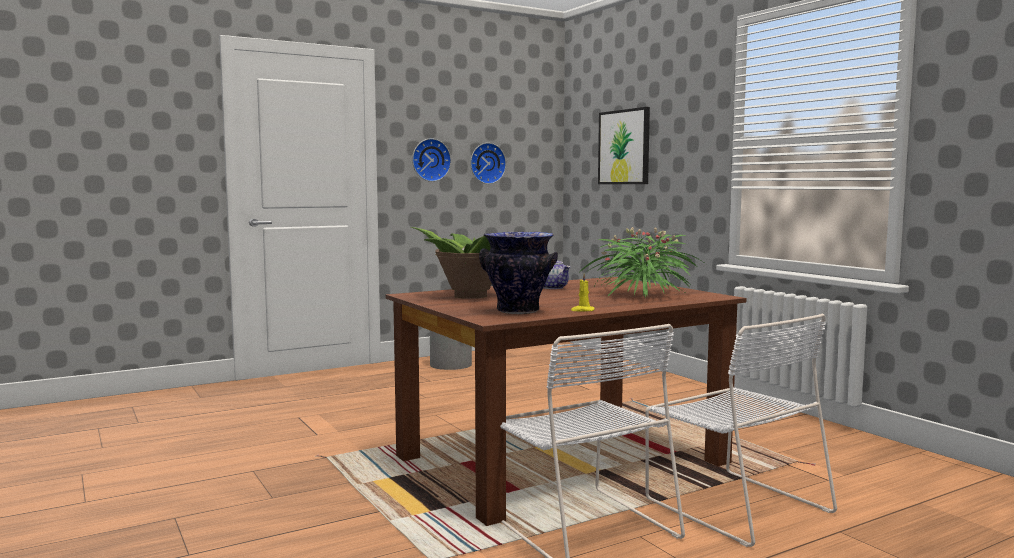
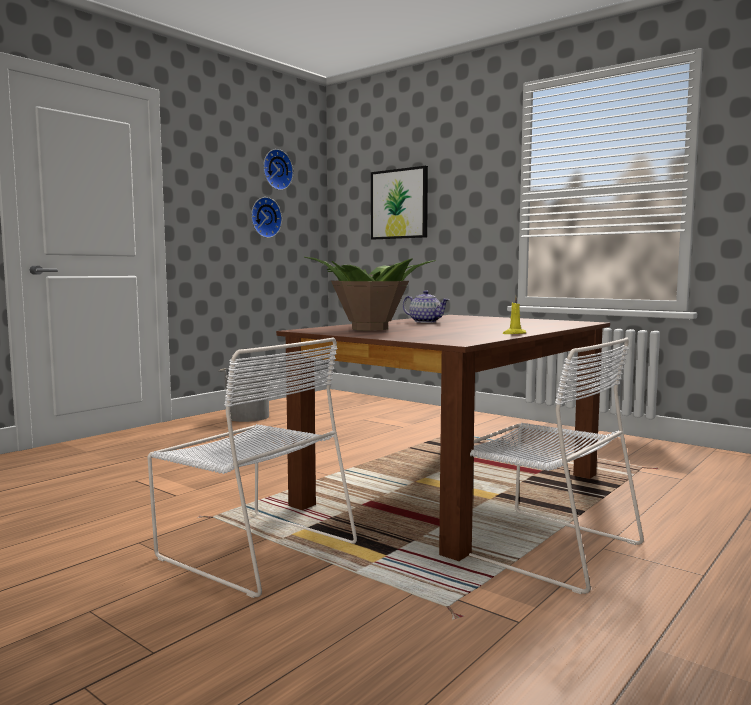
camera: 20 degrees left, 0 degrees up
wall clock [412,138,451,182] -> wall clock moved to [263,149,293,190]
vase [479,232,558,314] -> none
potted plant [580,227,706,299] -> none
white chair [645,314,837,547] -> white chair moved to [148,337,357,598]

